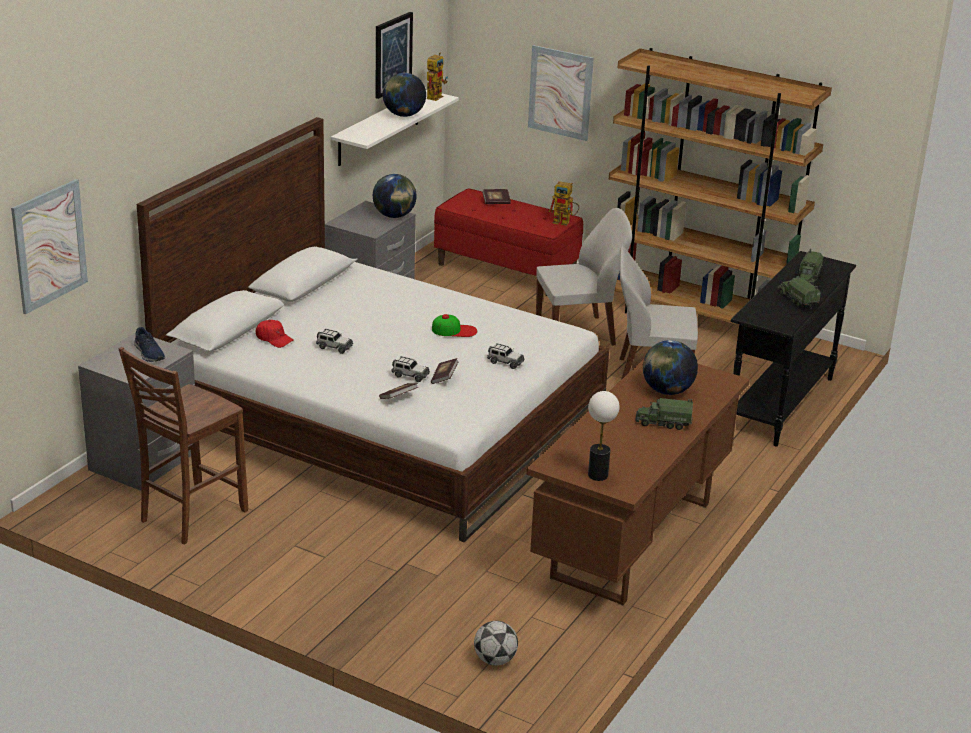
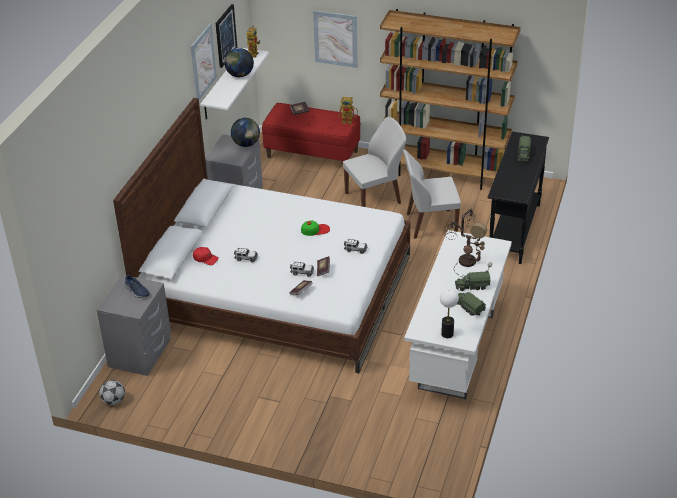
camera: 10 degrees left, 10 degrees up
picture [11,179,88,314] -> picture moved to [190,23,217,100]
brown chair [118,347,248,544] -> none
football [474,621,518,666] -> football moved to [100,380,125,405]
brown desk [526,359,750,606] -> white desk [404,230,512,399]
globe [643,340,698,395] -> table lamp [446,209,492,278]
toy truck [777,277,821,308] -> toy truck moved to [457,292,486,316]

